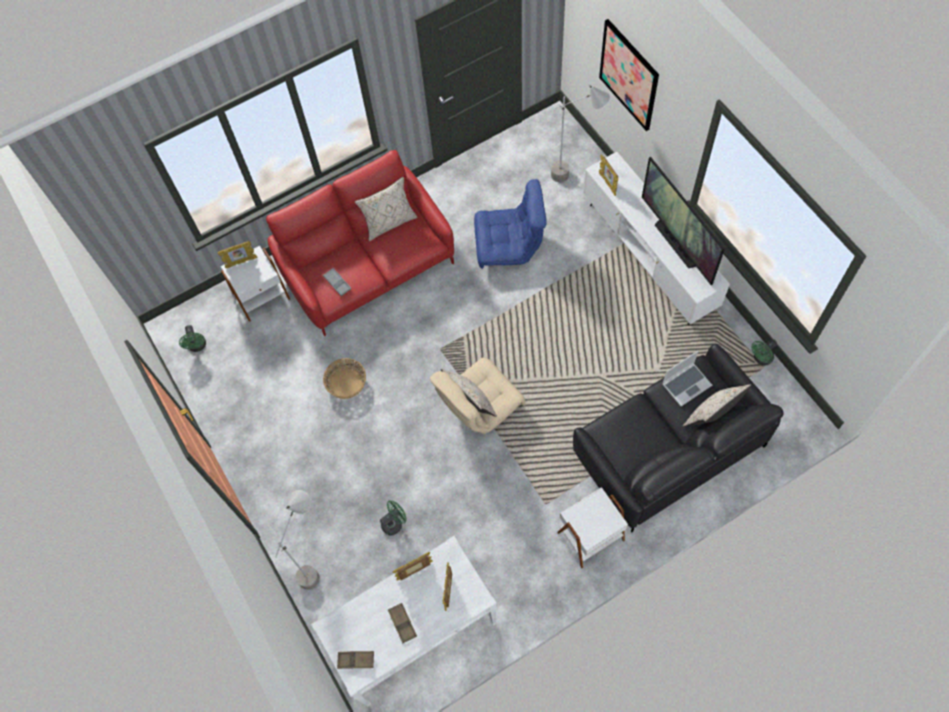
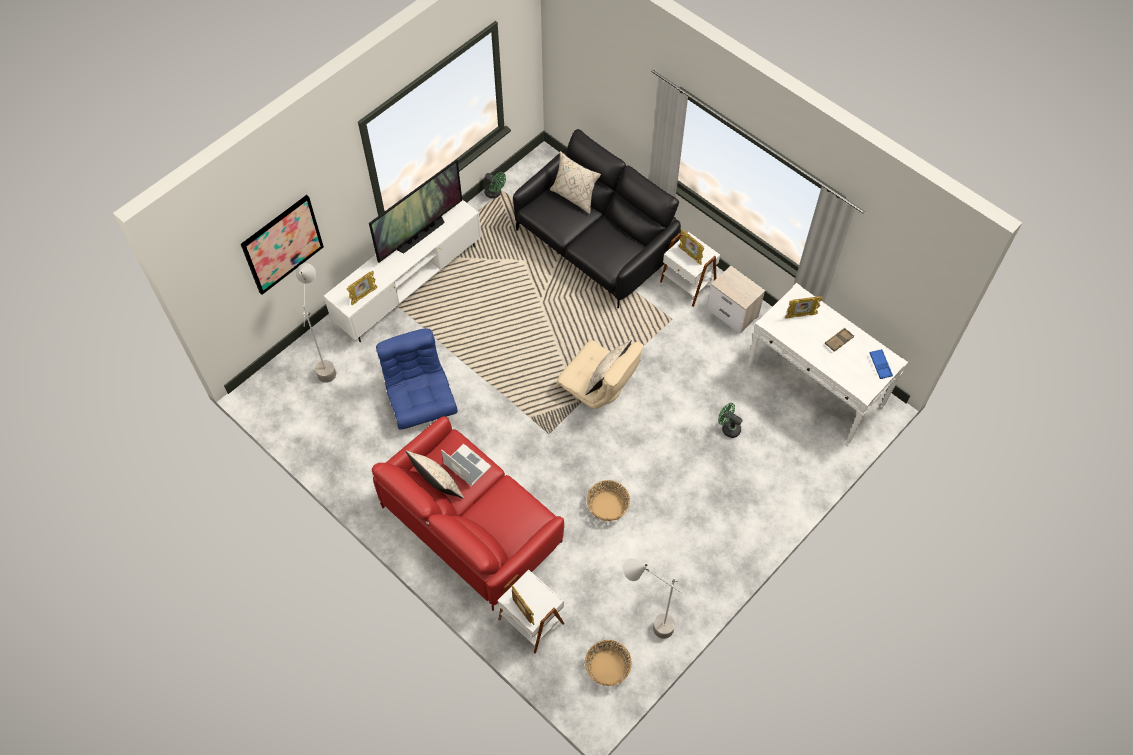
camera: 110 degrees left, 5 degrees down
green fan [179,325,206,352] -> basket [585,640,632,686]
grey floor lamp [275,490,320,590] -> grey floor lamp moved to [623,558,682,639]
grey tray [323,268,351,296] -> none
brown tray [337,651,374,669] -> blue tray [870,349,893,379]
picture frame [393,552,433,581] -> picture frame moved to [679,229,704,265]
laptop [662,351,712,406] -> laptop moved to [441,444,491,486]
none -> nightstand [707,266,765,333]

